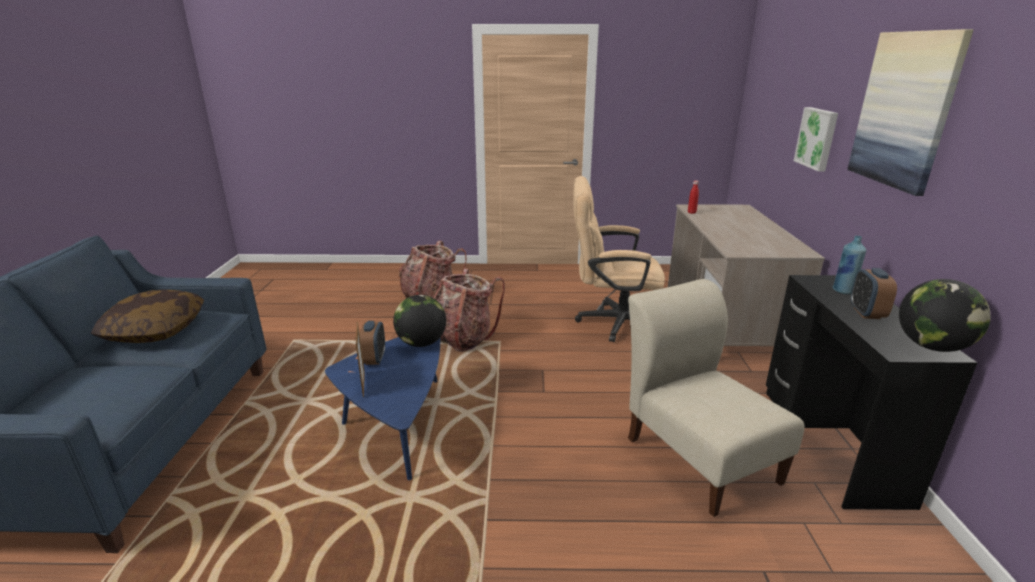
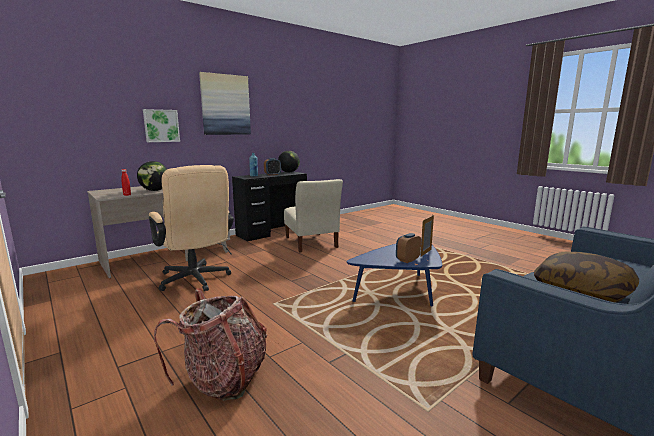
camera: 130 degrees left, 10 degrees down
globe [393,295,446,347] -> globe moved to [137,161,167,191]
backpack [433,268,505,352] -> none
beige chair [628,279,805,517] -> beige chair turned 45 degrees counterclockwise [284,179,343,252]

